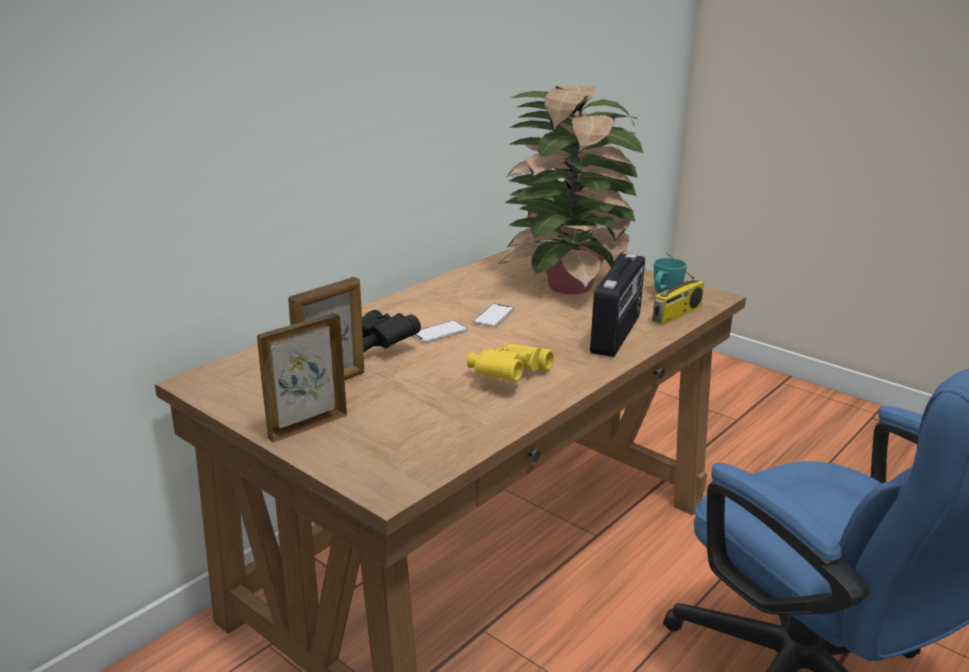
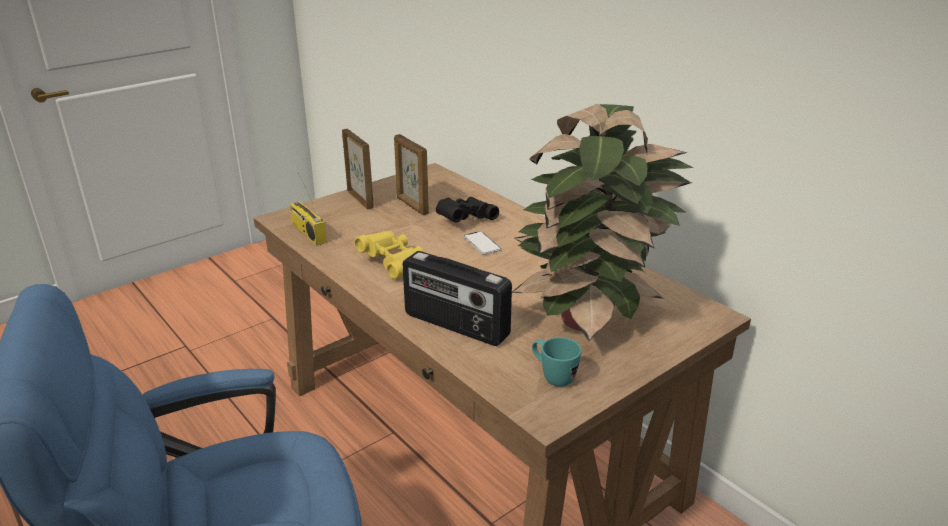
camera: 100 degrees right, 5 degrees up
phone [473,304,515,327] -> none
radio [652,253,704,325] -> radio moved to [290,172,327,246]

